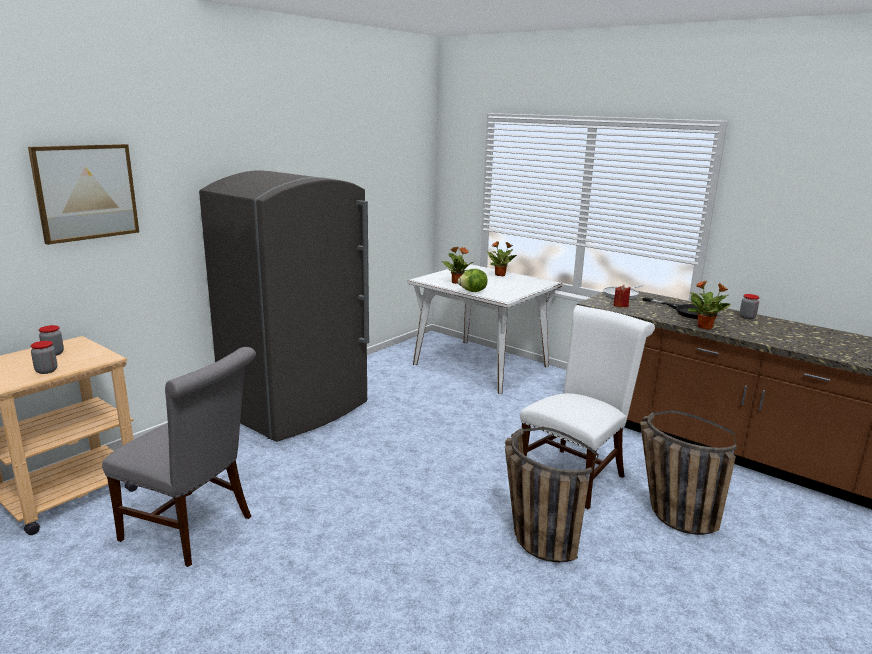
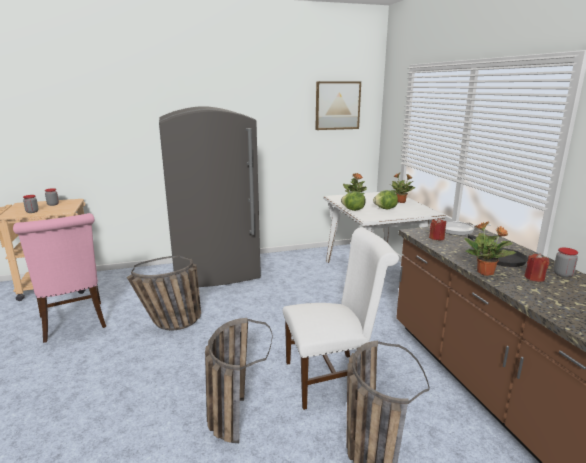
camera: 35 degrees right, 0 degrees up
picture [28,144,139,245] -> picture moved to [315,81,361,130]
grey chair [102,347,256,567] -> pink chair [13,213,106,343]
none -> basket [127,255,201,330]
none -> lettuce [373,190,398,210]
none -> red candle [524,254,549,282]

